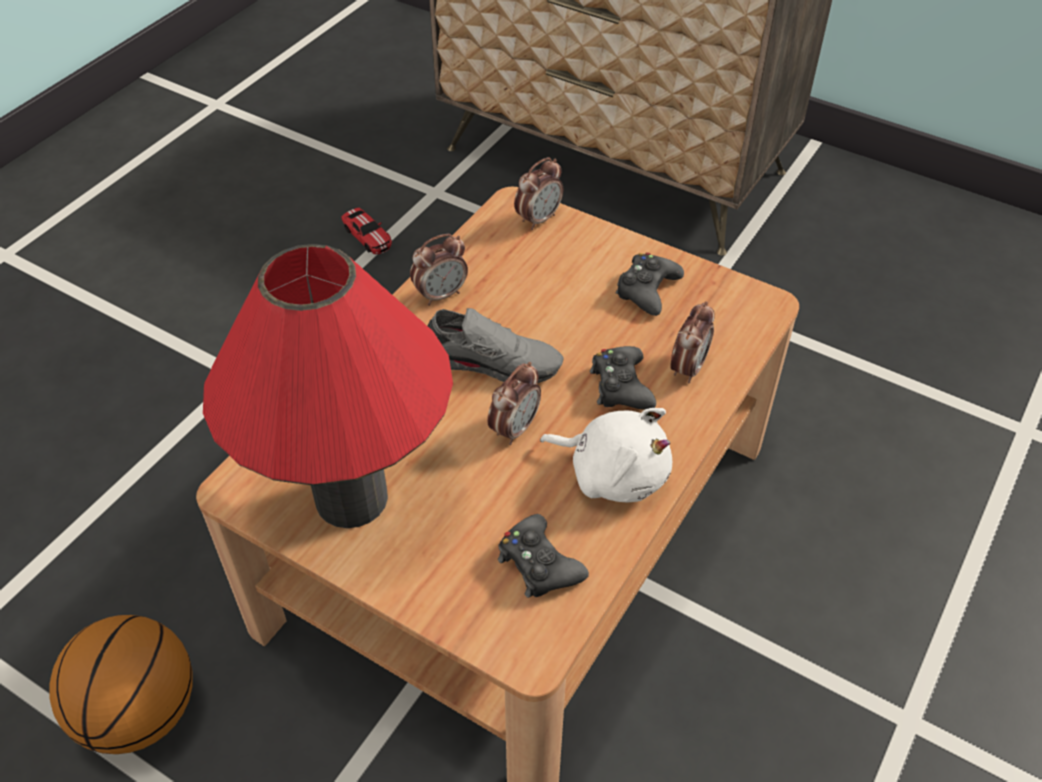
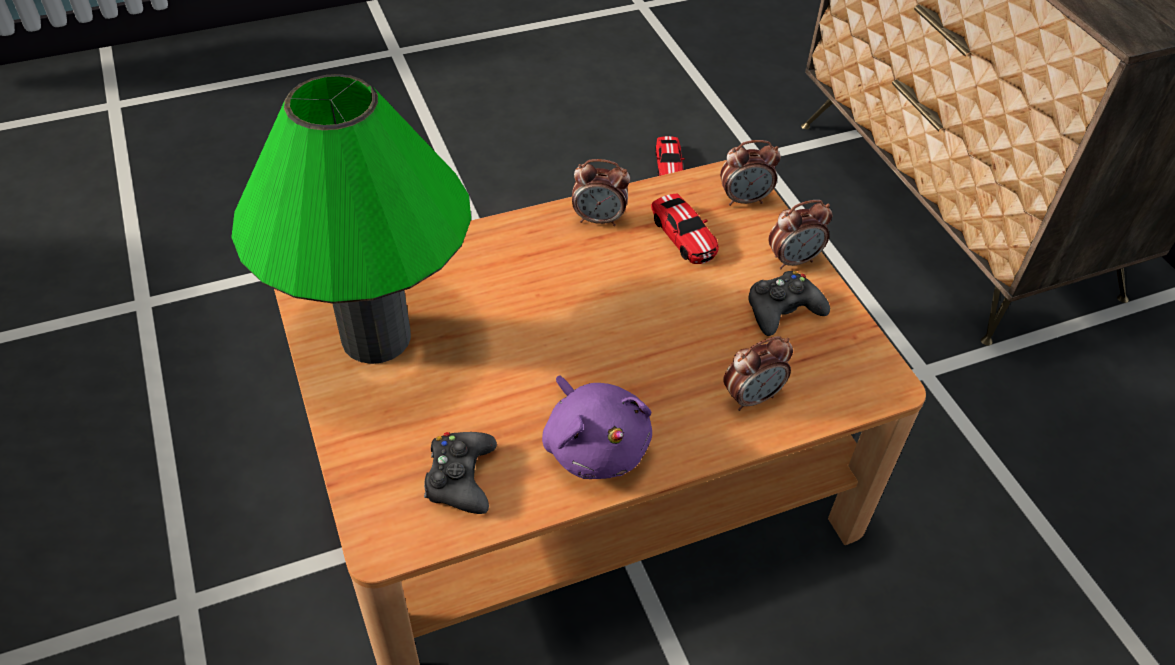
camera: 35 degrees right, 0 degrees up
basketball [50,615,193,754] -> none
red table lamp [203,244,453,528] -> green table lamp [231,74,471,364]
grey shoe [428,308,564,383] -> none
alarm clock [487,362,541,445] -> alarm clock moved to [768,200,832,269]
white plush toy [540,408,672,502] -> purple plush toy [542,375,652,479]
black game controller [590,346,656,410] -> none
none -> toy car [651,193,719,264]

